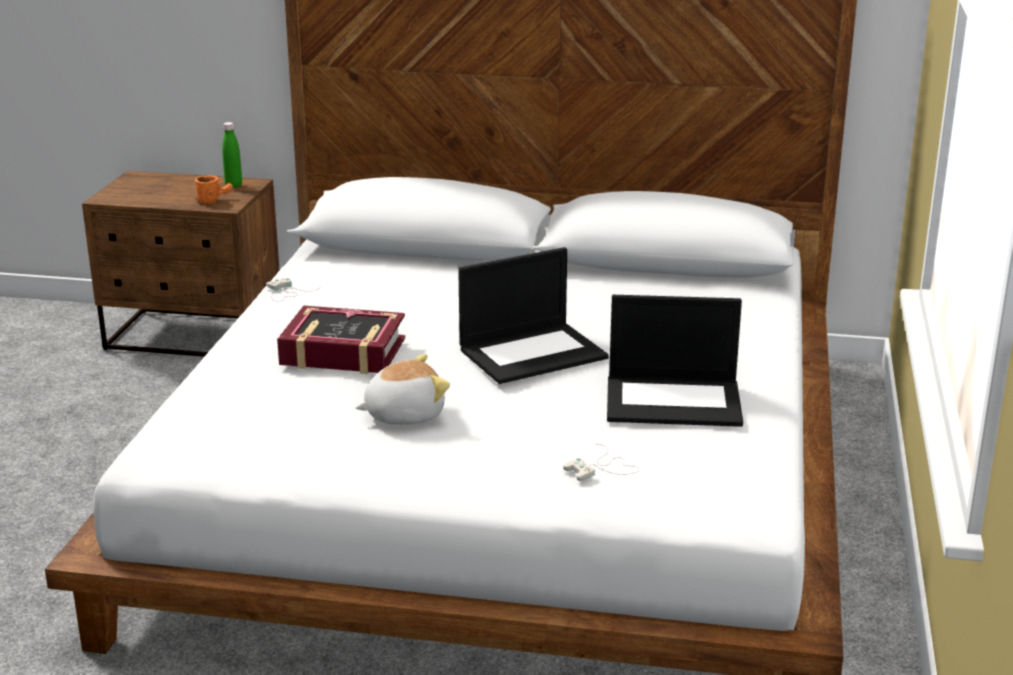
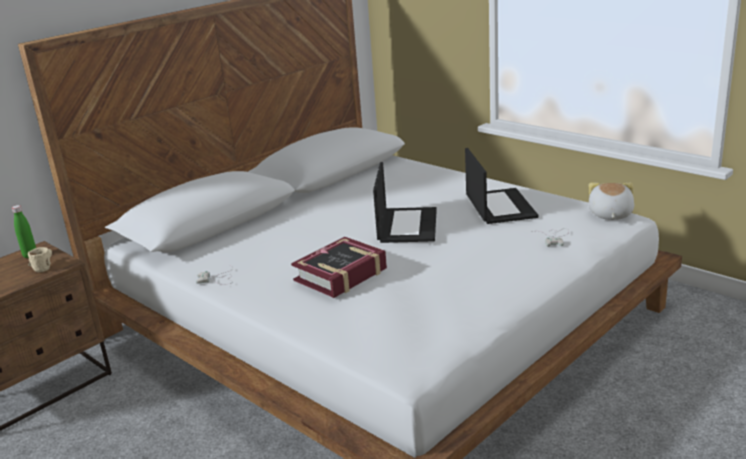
camera: 55 degrees left, 0 degrees up
orange mug [195,176,233,204] -> beige mug [28,247,52,272]
plush toy [355,354,450,425] -> plush toy moved to [589,182,634,220]
laptop [607,295,743,427] -> laptop turned 45 degrees counterclockwise [465,148,538,224]

